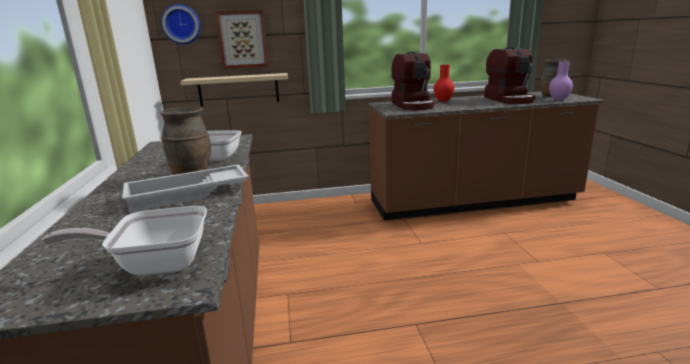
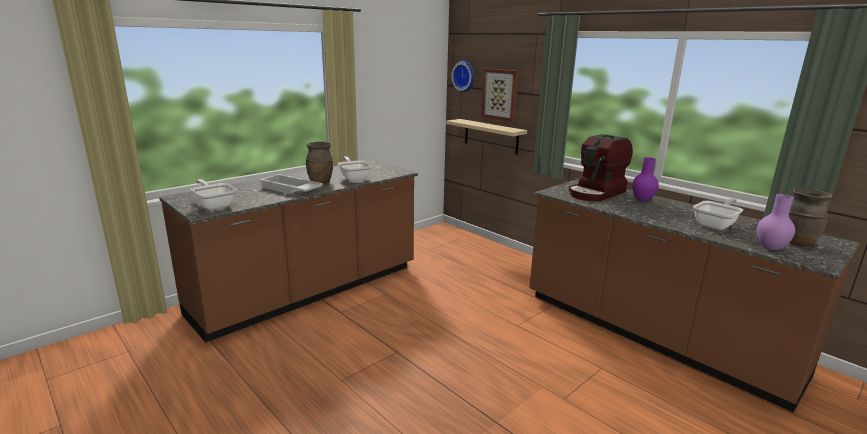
camera: 55 degrees right, 0 degrees up
red vase [434,65,454,102] -> purple vase [632,157,659,201]
coffee machine [484,47,536,104] -> frying pan [693,198,743,230]

